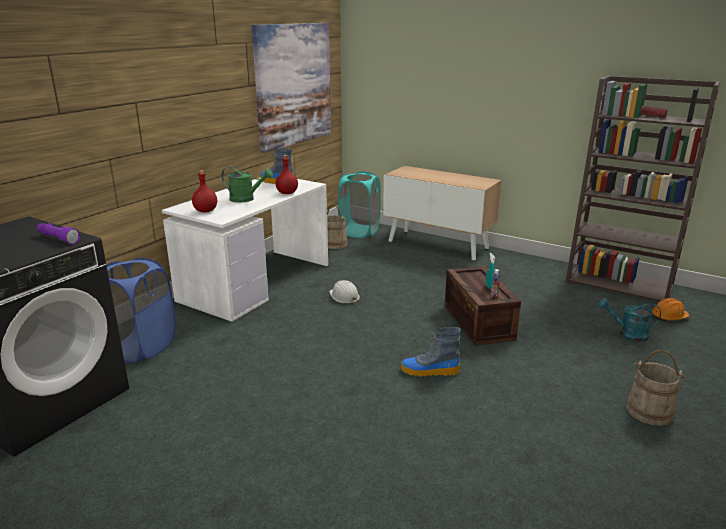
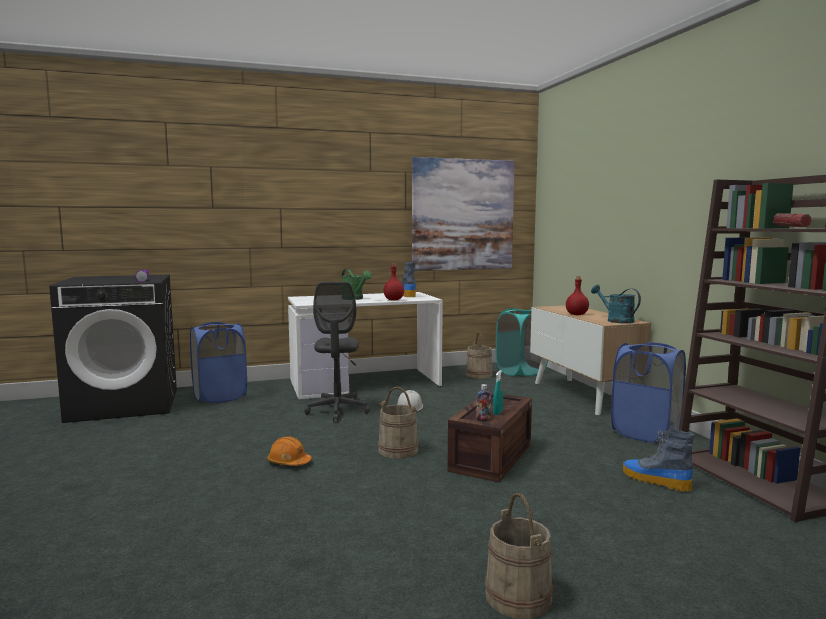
camera: 40 degrees right, 15 degrees down
red bottle [192,170,217,213] -> red bottle moved to [566,276,589,315]
boot [401,327,461,377] -> boot moved to [623,429,695,492]
turquoise watering can [598,298,661,342] -> turquoise watering can moved to [591,285,641,324]
orange hard hat [652,298,689,321] -> orange hard hat moved to [267,436,312,466]
none -> grey office chair [304,282,370,422]
none -> beige bucket [378,387,419,459]
none -> blue laundry basket [611,342,686,443]

